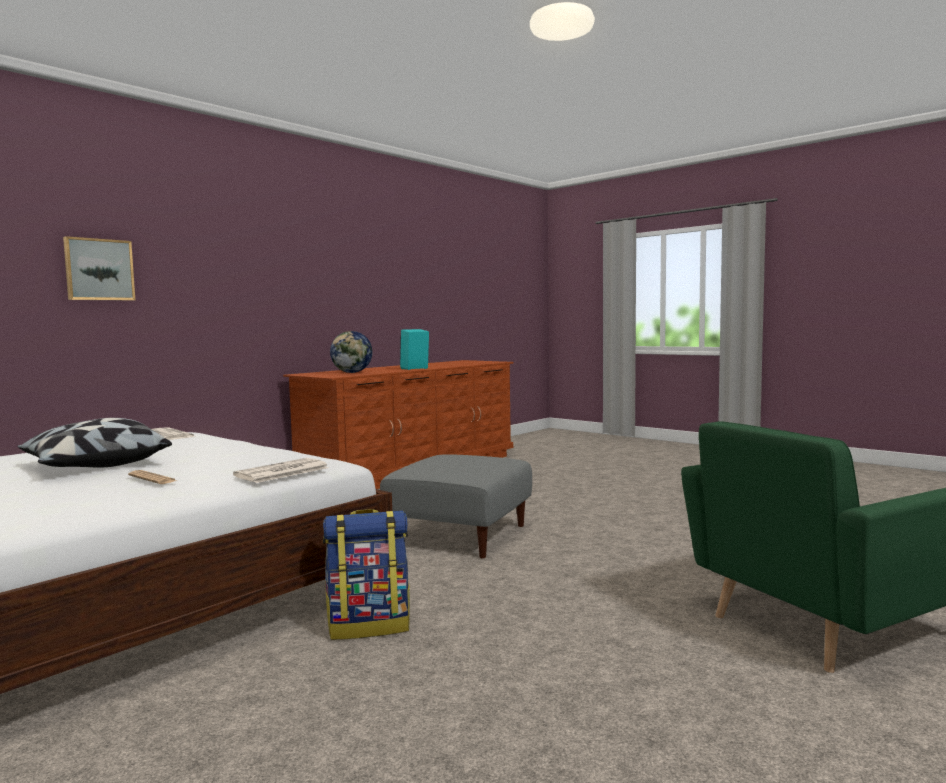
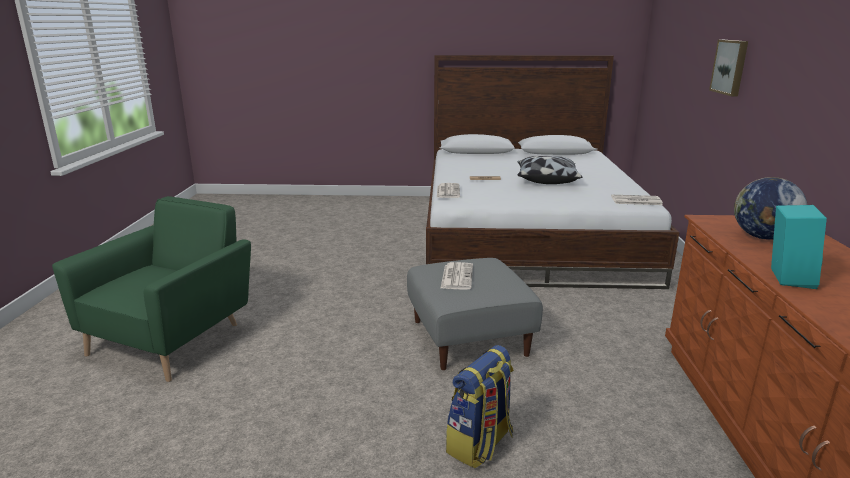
camera: 140 degrees right, 15 degrees up
backpack [323,509,410,640] -> backpack moved to [446,345,514,469]
none -> newspaper [440,262,473,290]

